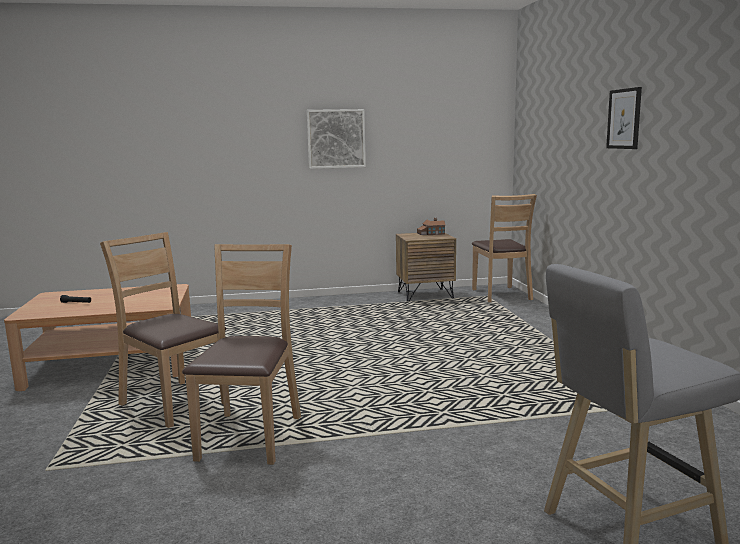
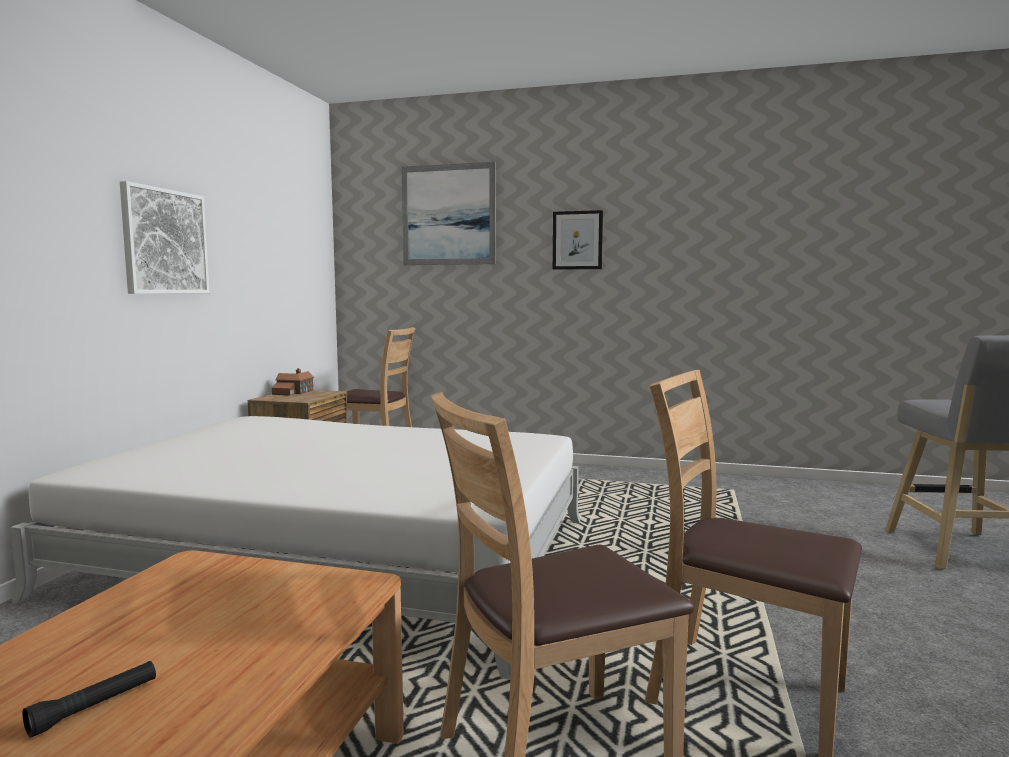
camera: 65 degrees left, 5 degrees down
none -> white bed [10,416,581,680]
none -> picture [401,162,496,265]

